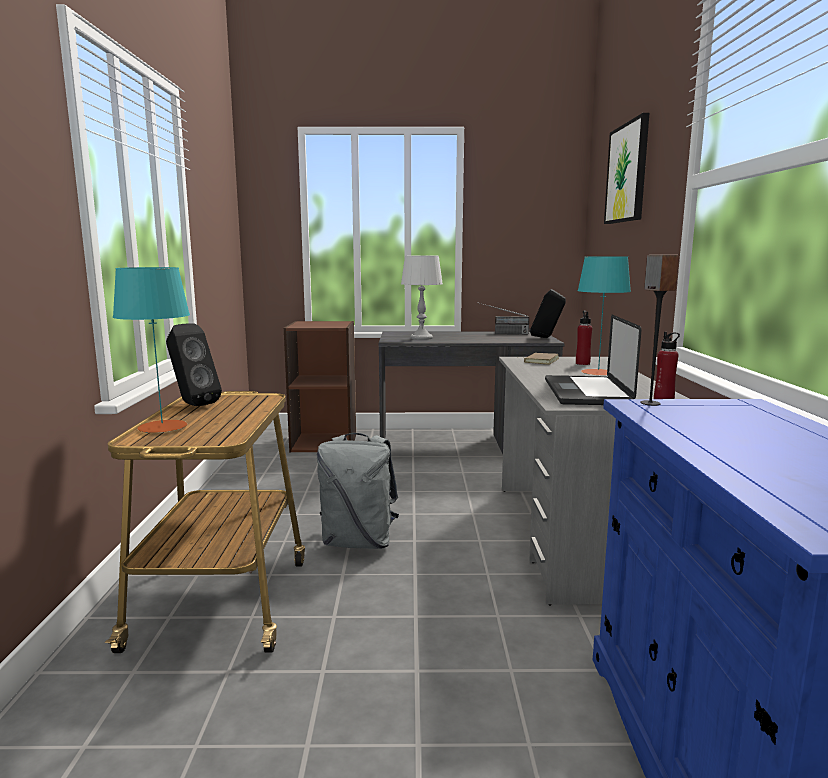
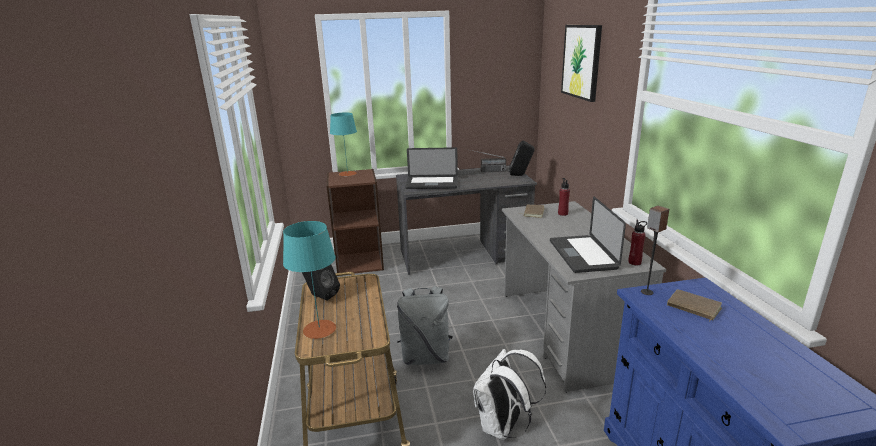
camera: 10 degrees left, 10 degrees up
grey table lamp [401,256,443,340] -> laptop [405,147,458,189]
turquoise table lamp [577,256,631,375] -> turquoise table lamp moved to [330,112,357,176]
none -> white backpack [473,349,546,440]
none -> brown book [667,289,722,321]

